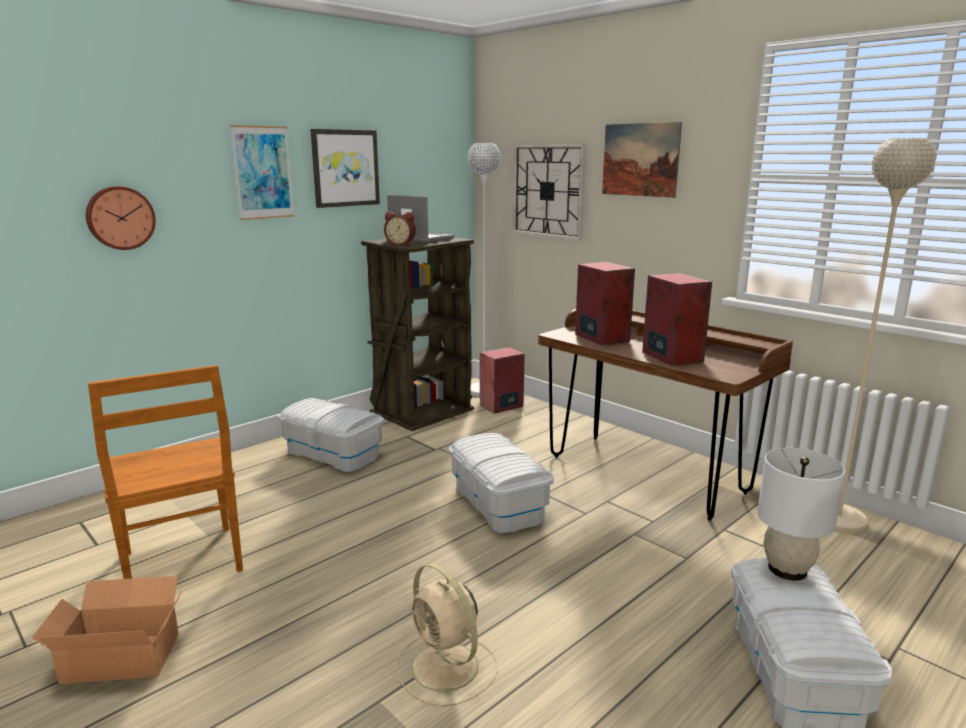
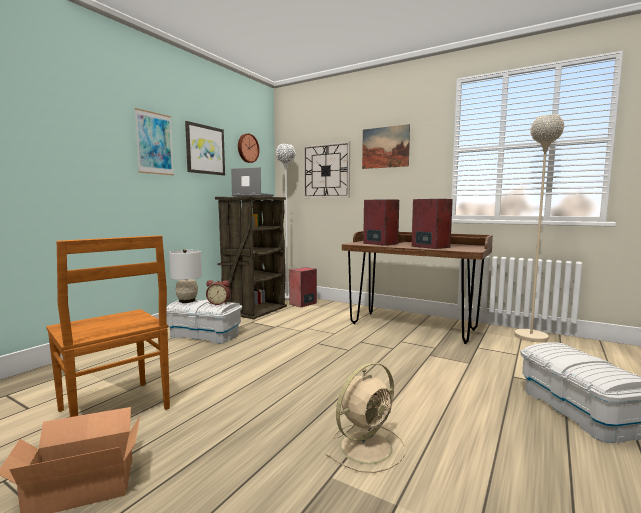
camera: 15 degrees left, 10 degrees down
wall clock [86,186,156,250] -> wall clock moved to [238,133,260,163]
alarm clock [384,212,416,245] -> alarm clock moved to [206,280,230,305]
beige fan [396,563,498,707] -> beige fan turned 75 degrees counterclockwise [326,362,405,473]
white storage box [449,433,554,533] -> none
white table lamp [757,448,845,581] -> white table lamp moved to [169,249,202,303]

